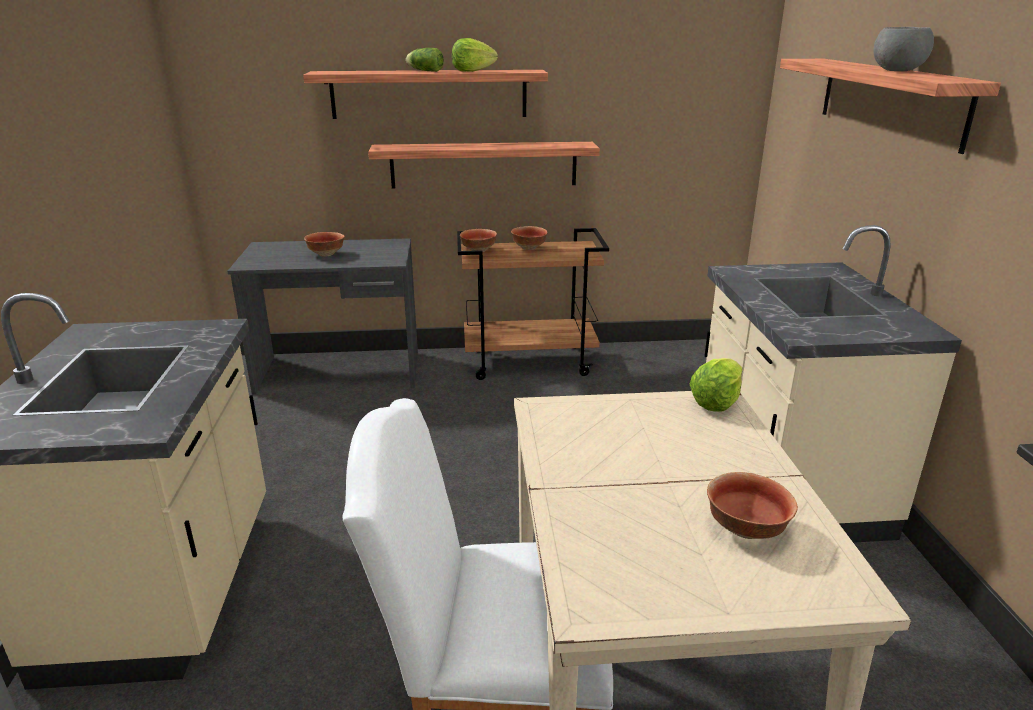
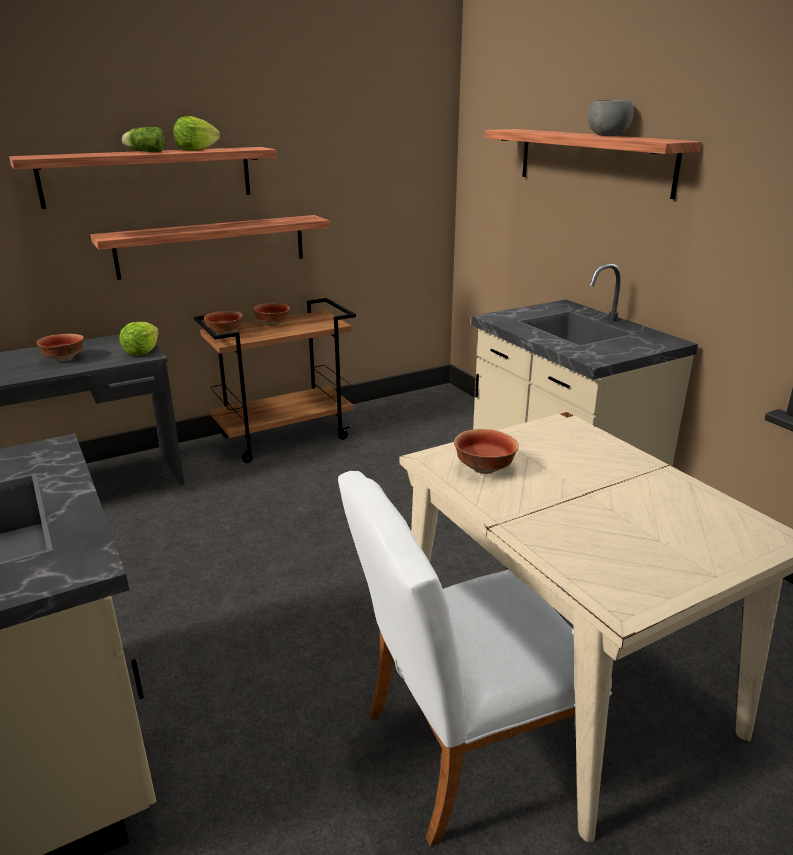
camera: 25 degrees left, 0 degrees up
lettuce [690,358,742,412] -> lettuce moved to [120,322,159,356]
bowl [707,472,798,539] -> bowl moved to [454,429,519,474]

